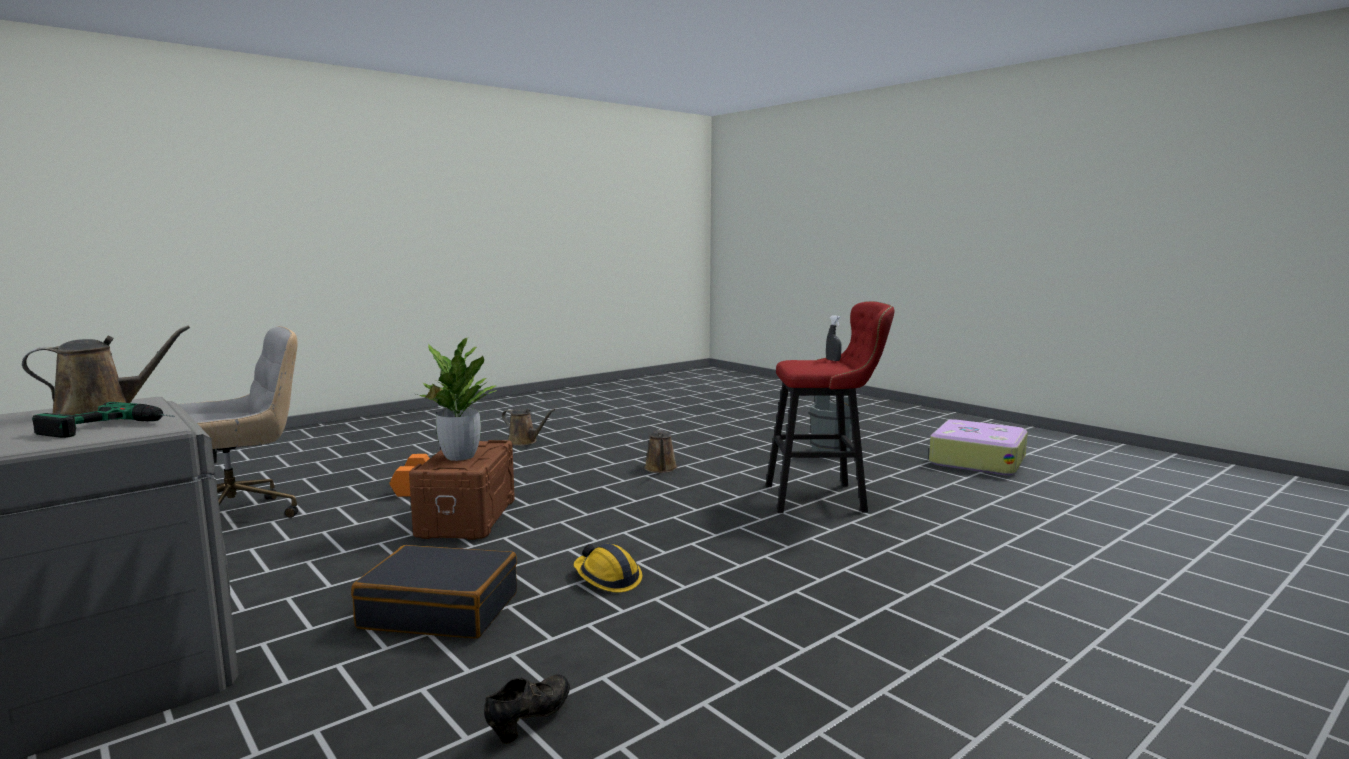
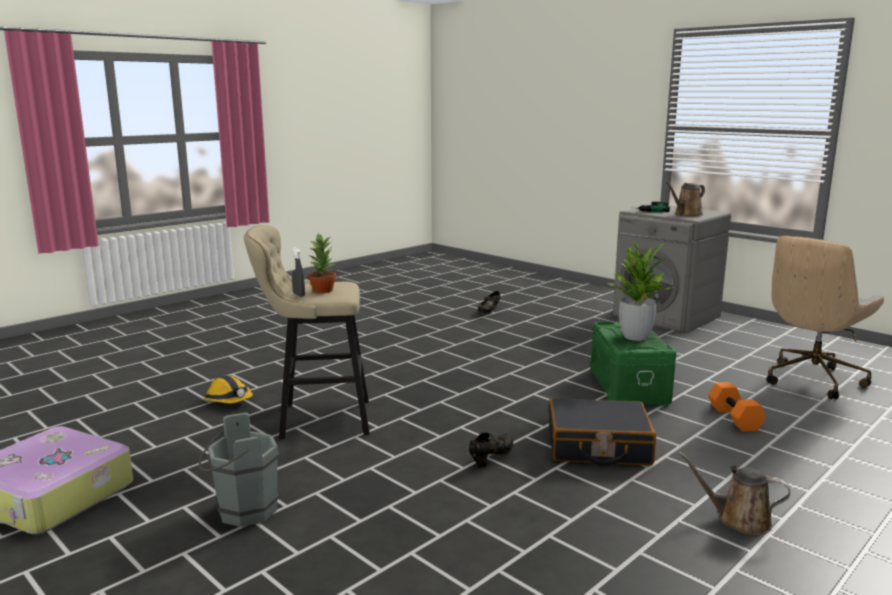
camera: 175 degrees right, 5 degrees up
black suitcase [351,545,517,638] -> black suitcase moved to [549,398,656,466]
brown storage box [409,440,515,540] -> green storage box [591,322,676,406]
hard hat [574,544,642,593] -> hard hat moved to [203,375,253,403]
brown watering can [644,429,677,473] -> black shoe [469,432,513,468]
red stool [766,301,894,513] -> beige stool [244,225,370,439]
none -> potted plant [308,233,336,293]

